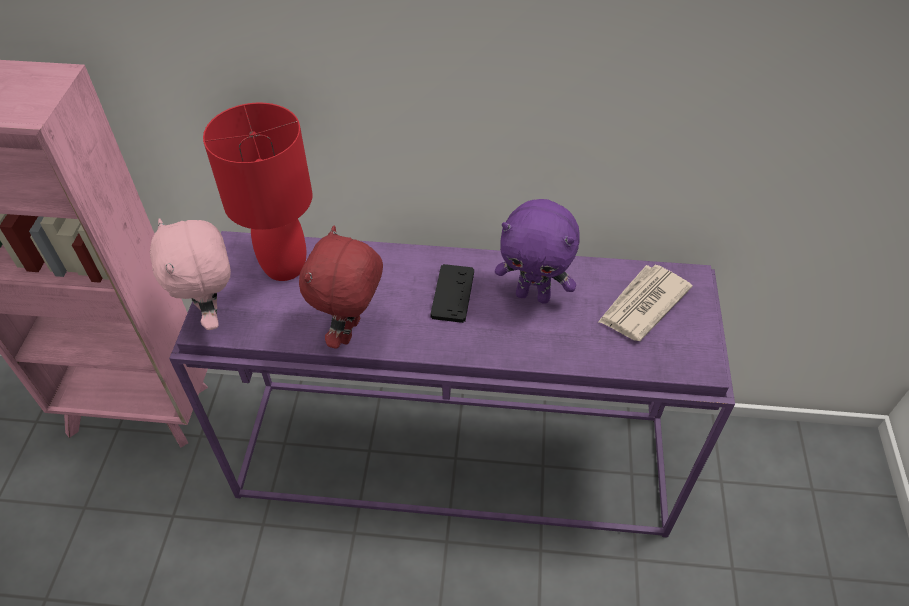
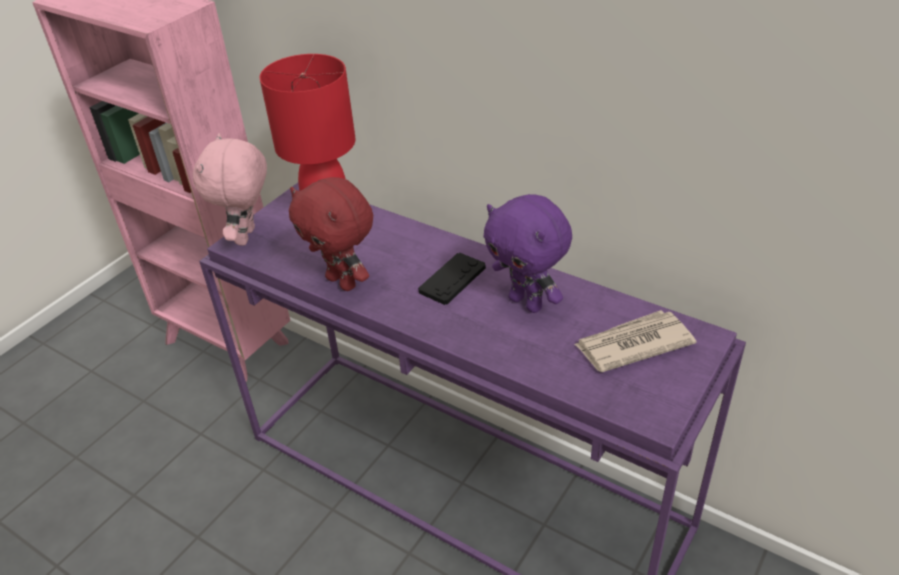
camera: 30 degrees right, 10 degrees down
red plush toy [299,226,383,349] -> red plush toy turned 90 degrees counterclockwise [289,177,373,291]

